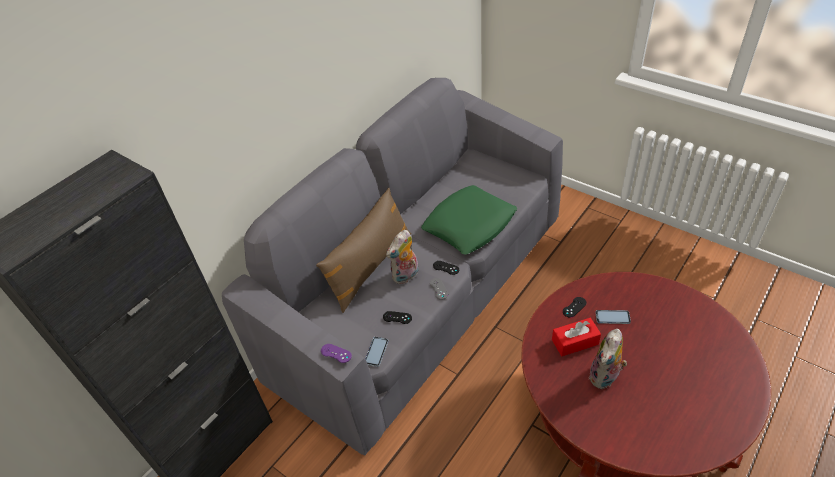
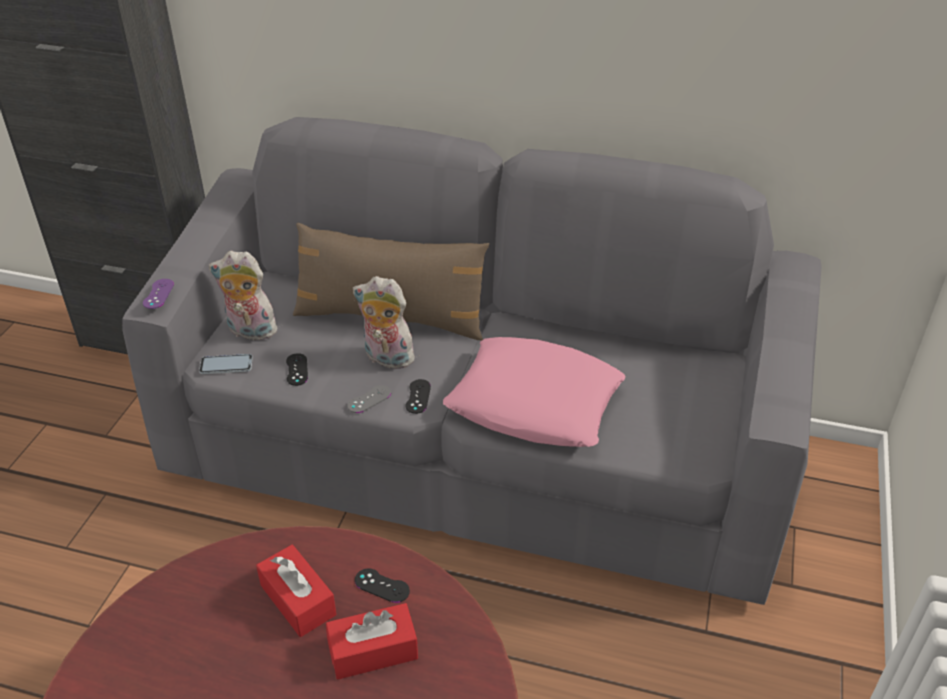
camera: 65 degrees right, 5 degrees down
green pillow [421,185,517,255] -> pink pillow [443,337,625,447]
plush toy [589,329,627,389] -> plush toy moved to [209,251,281,340]
phone [595,310,631,324] -> red tissue box [326,603,418,680]

